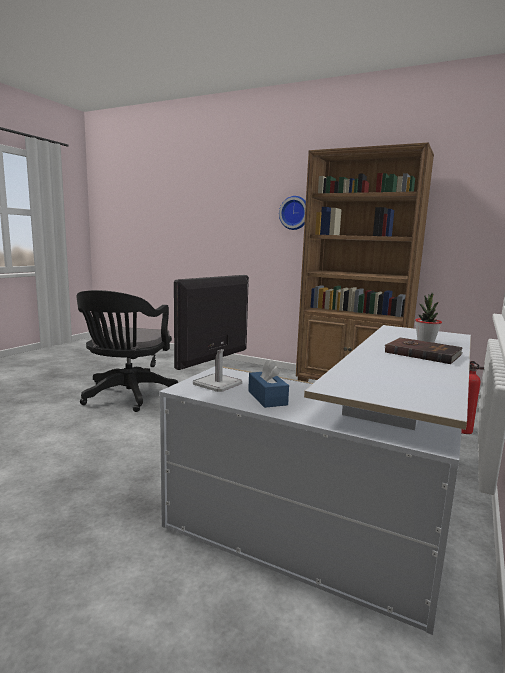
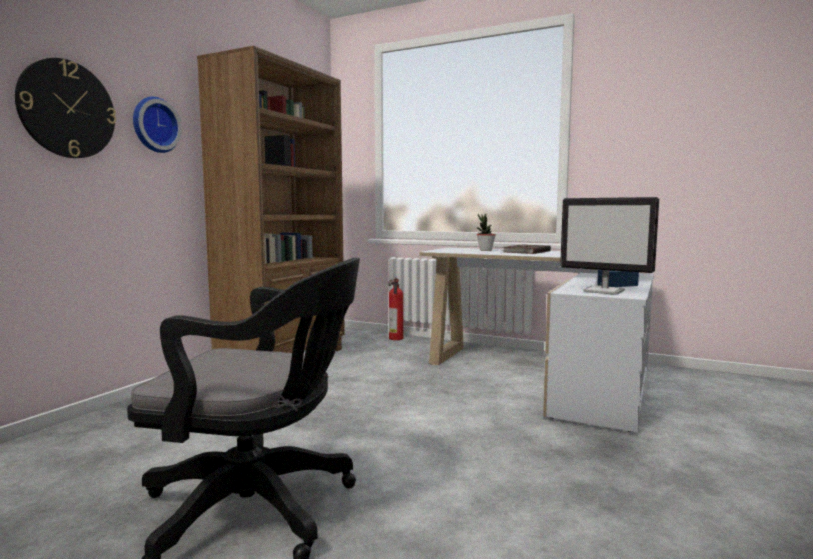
camera: 90 degrees left, 5 degrees down
none -> wall clock [15,58,116,158]

